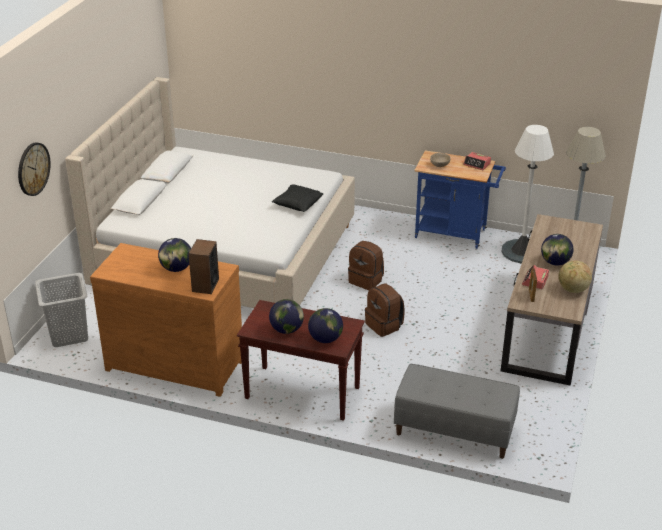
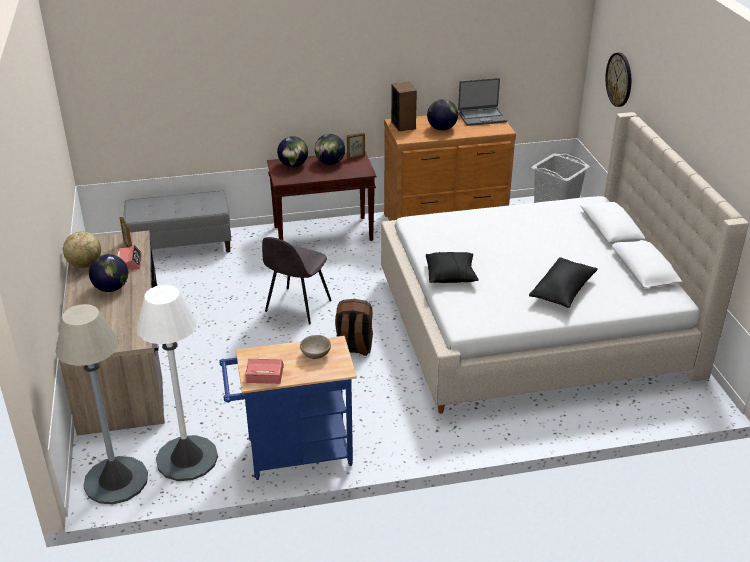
camera: 150 degrees right, 0 degrees up
brown backpack [365,283,405,337] -> grey chair [262,237,332,325]
none -> picture frame [347,132,365,159]
none -> laptop [458,78,507,126]
none -> black pillow [529,257,598,308]

